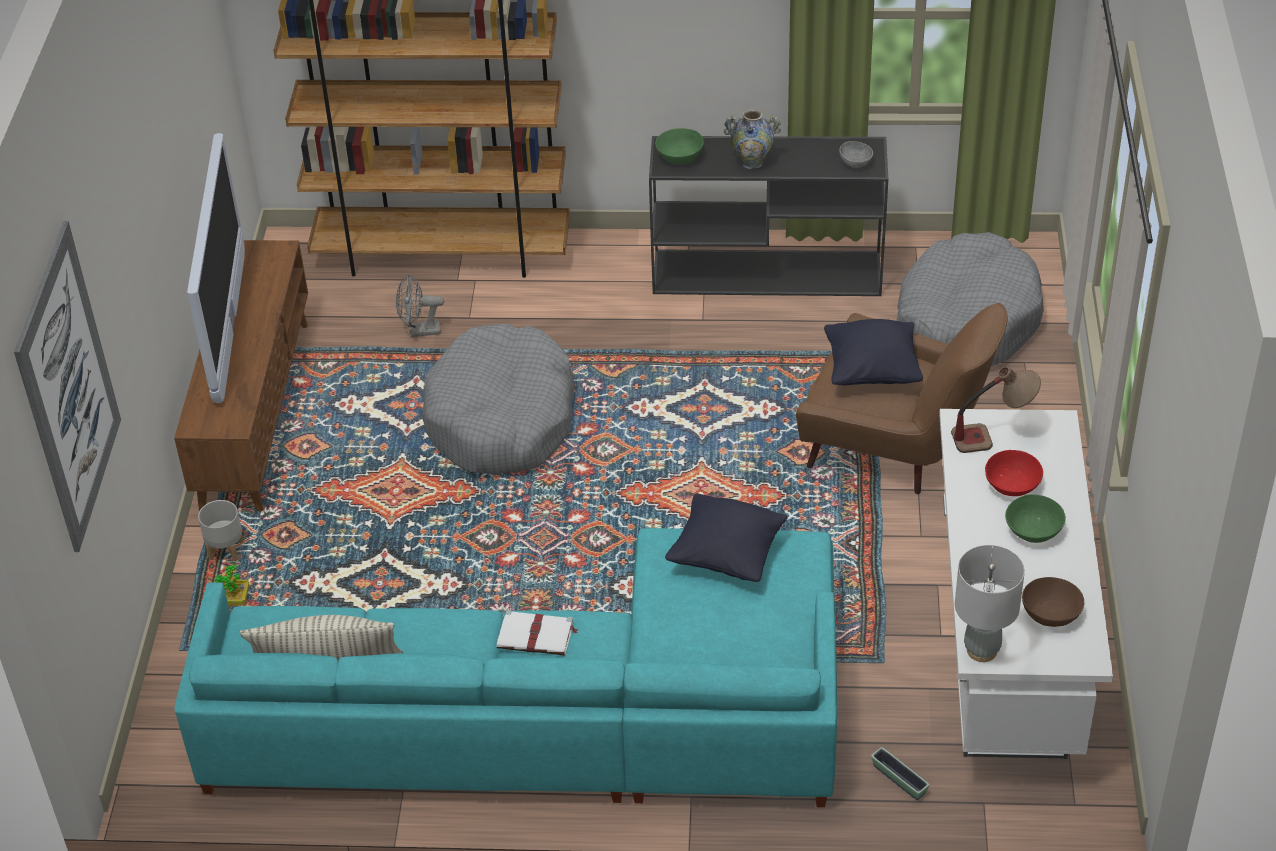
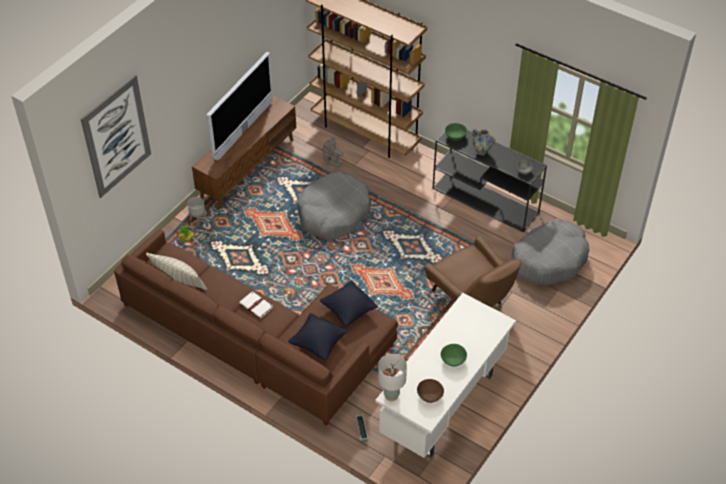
camera: 30 degrees right, 5 degrees up
turquoise sofa [174,528,837,807] -> brown sofa [114,229,398,426]
black pillow [824,319,923,385] -> black pillow moved to [288,313,347,360]
table lamp [951,367,1041,453] -> none
red bowl [985,450,1043,496] -> none

